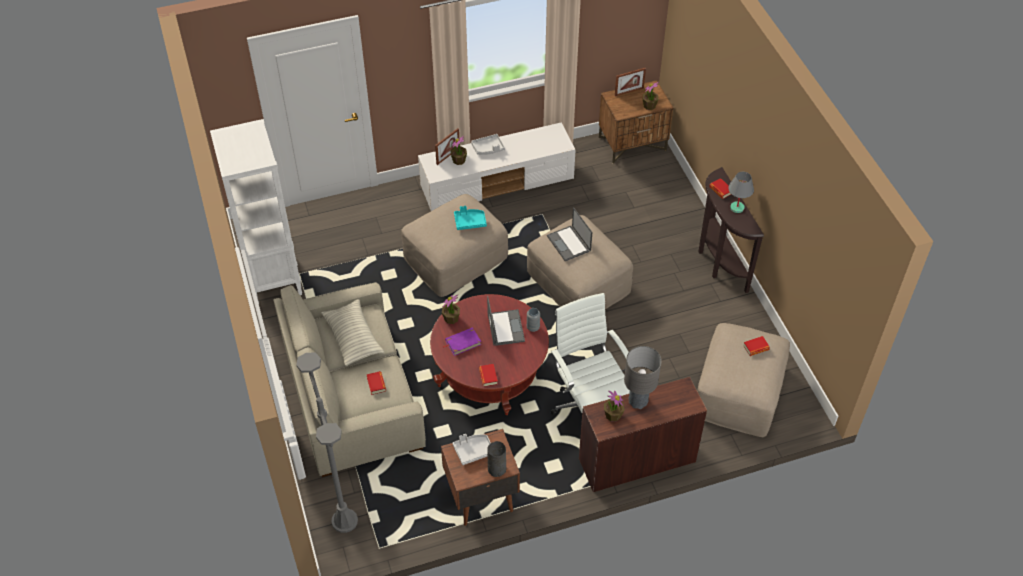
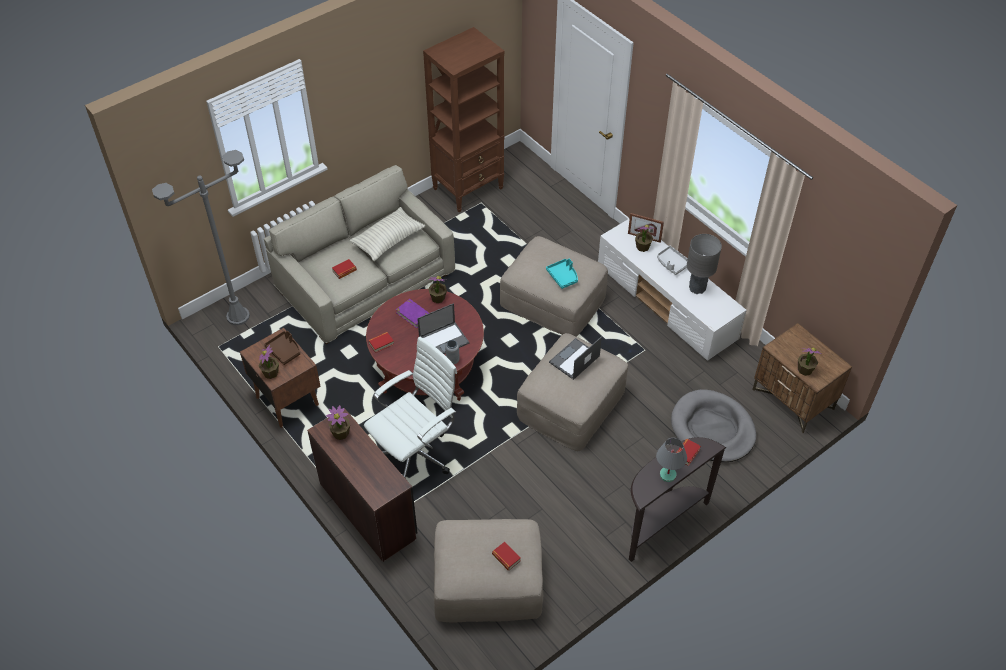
camera: 70 degrees right, 0 degrees up
white bookcase [210,119,302,303] -> brown bookcase [423,27,504,212]
grey tray [453,434,491,465] -> brown tray [264,331,300,365]
grey vase [487,441,506,477] -> potted plant [258,345,279,379]
picture frame [615,68,646,96] -> none
grey table lamp [624,346,662,409] -> grey table lamp moved to [687,234,722,294]
none -> grey dog bed [671,389,757,462]

